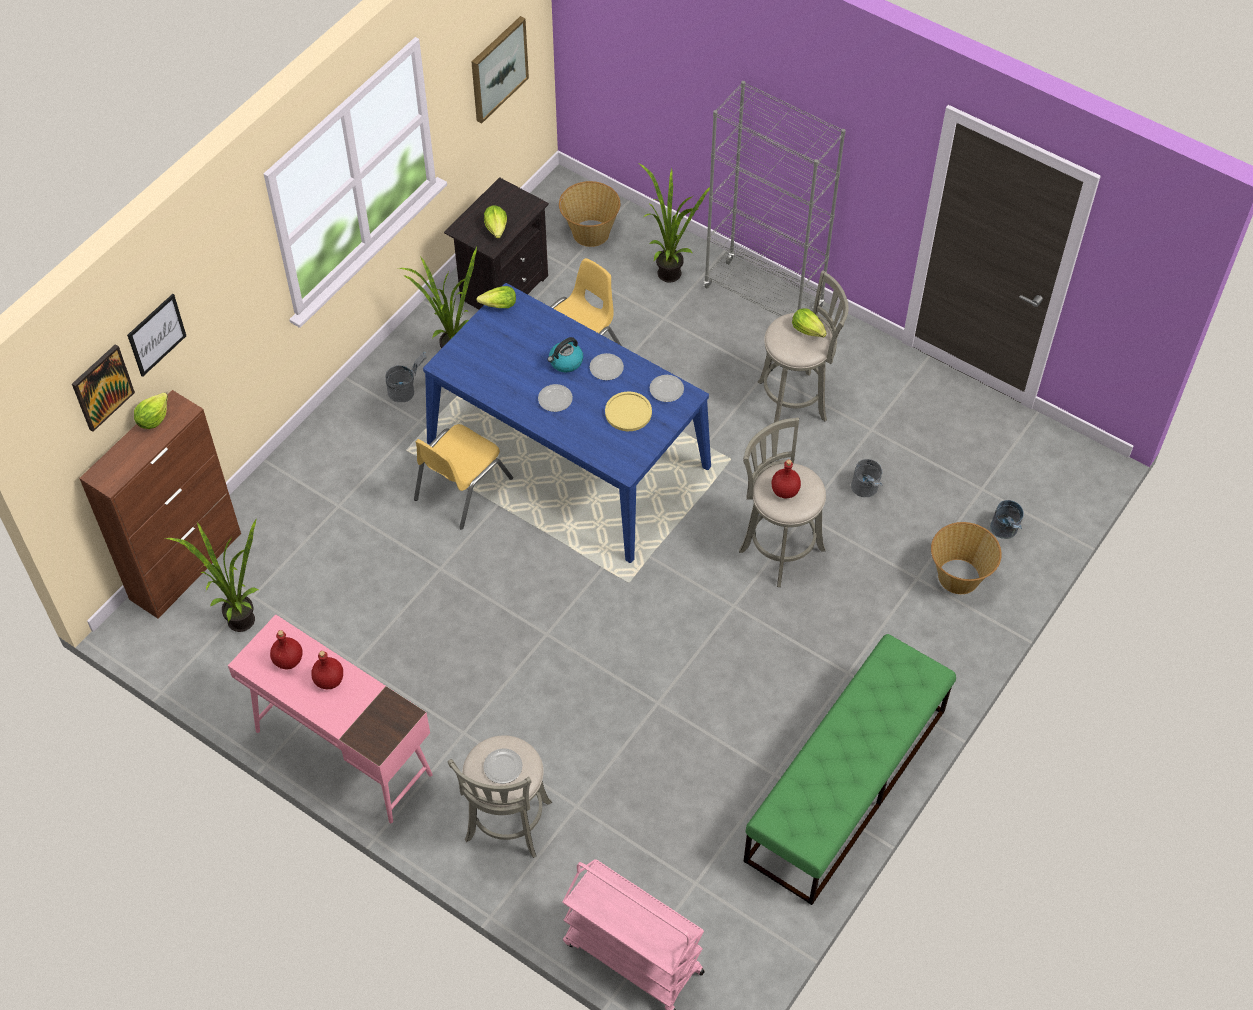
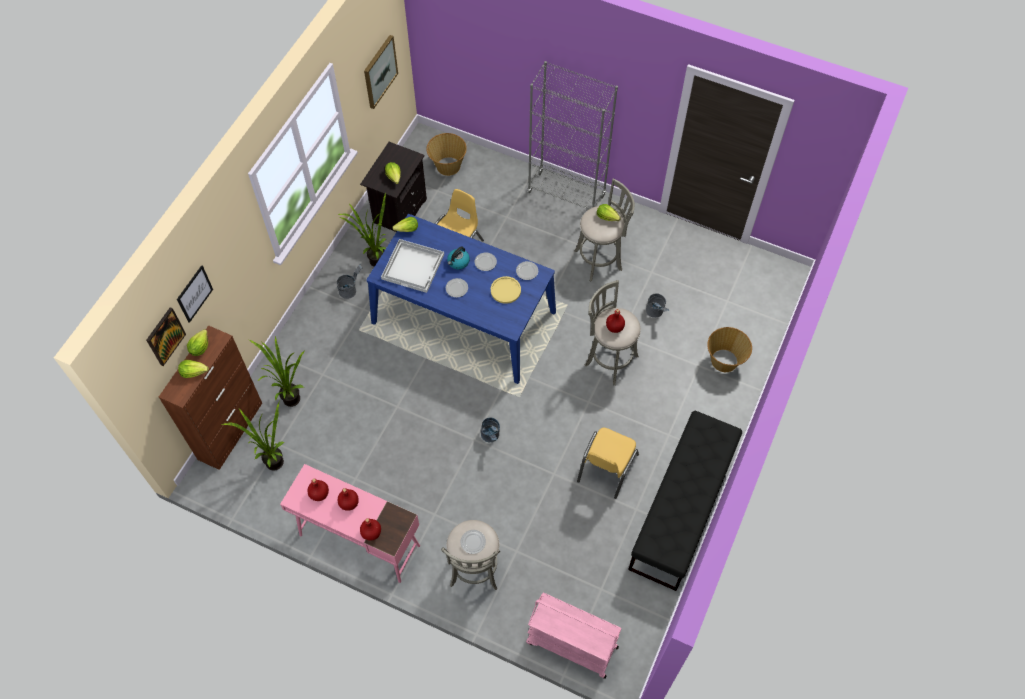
camera: 10 degrees left, 5 degrees up
yellow chair [414,424,513,530] -> yellow chair moved to [577,428,639,499]
potted plant [638,163,710,283] -> potted plant moved to [249,335,304,407]
green bench [743,634,956,905] -> black bench [628,411,742,591]
grey bucket [990,500,1024,539] -> grey bucket moved to [481,418,500,442]
none -> lettuce [178,360,209,378]
none -> red bottle [360,518,381,540]
none -> white tray [381,239,444,293]

